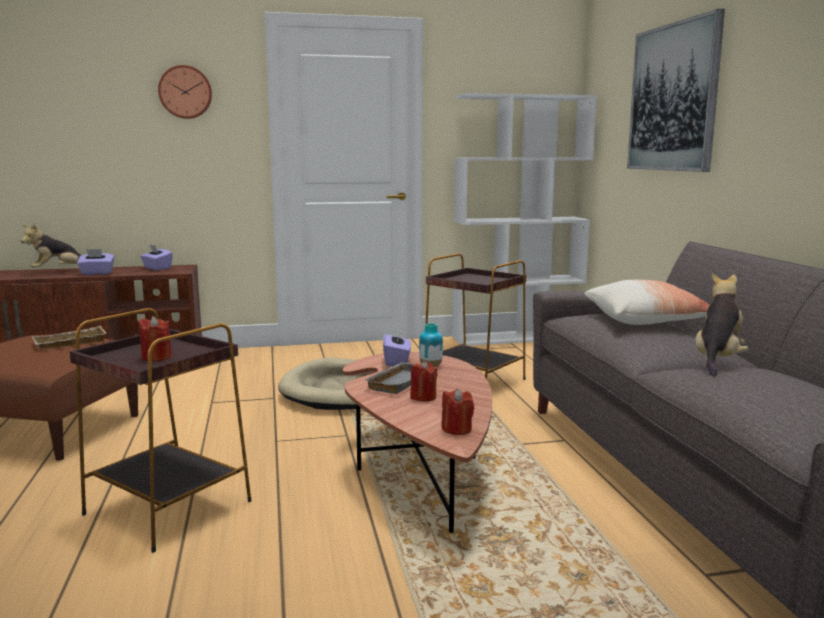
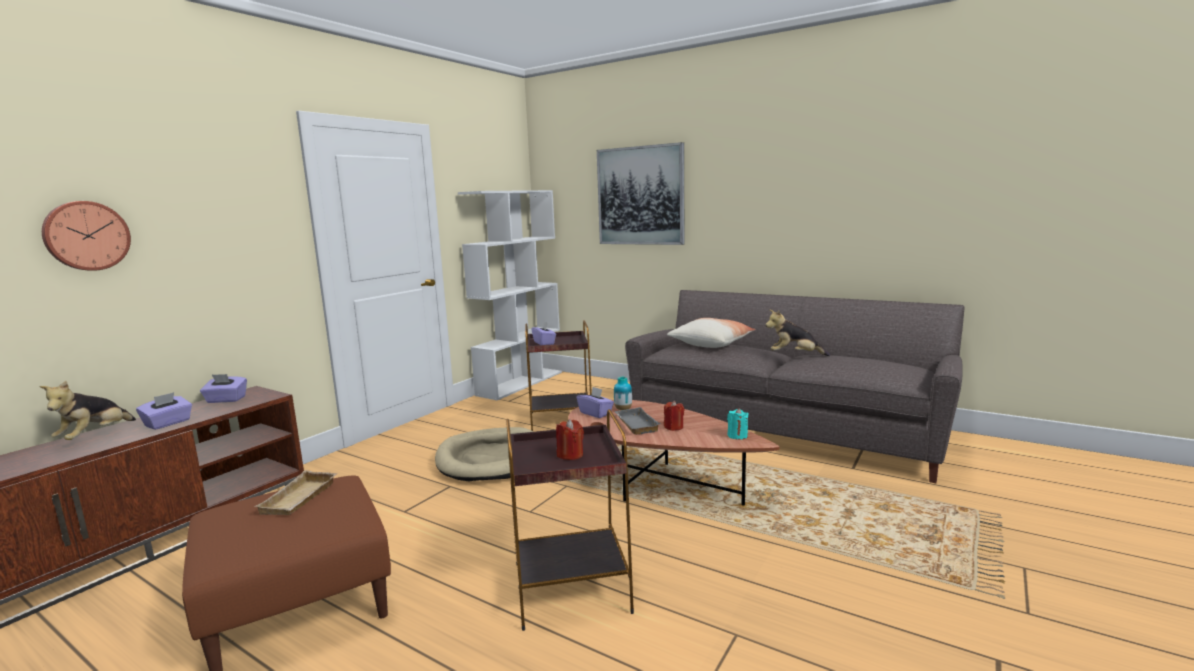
camera: 45 degrees left, 0 degrees up
wall clock [158,65,212,119] -> wall clock moved to [42,201,131,271]
red candle [441,389,474,435] -> turquoise candle [727,408,749,440]
plush toy [695,273,749,376] -> plush toy turned 60 degrees counterclockwise [765,310,830,356]
none -> purple tissue box [531,321,556,345]

